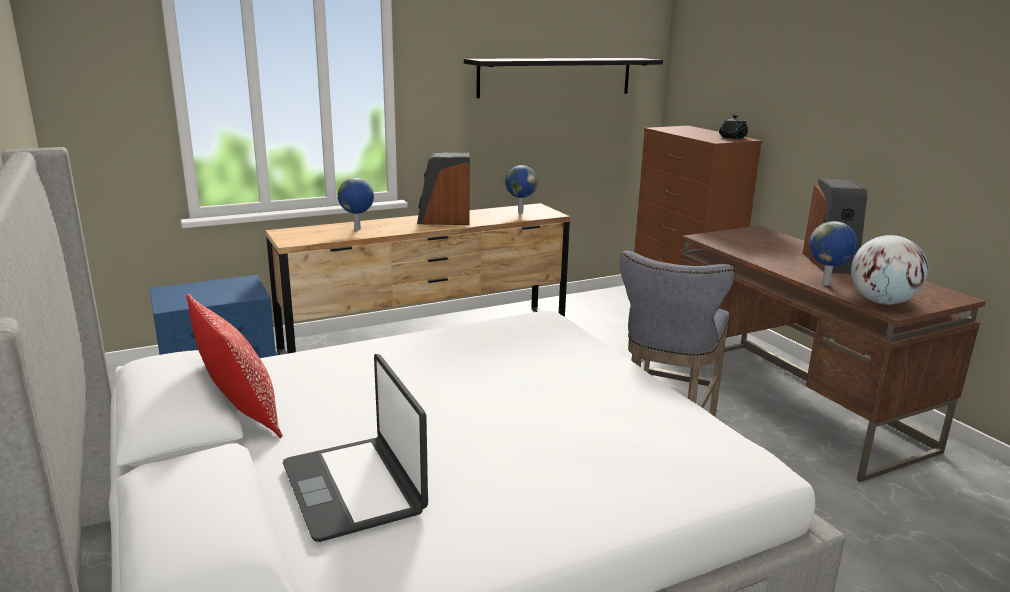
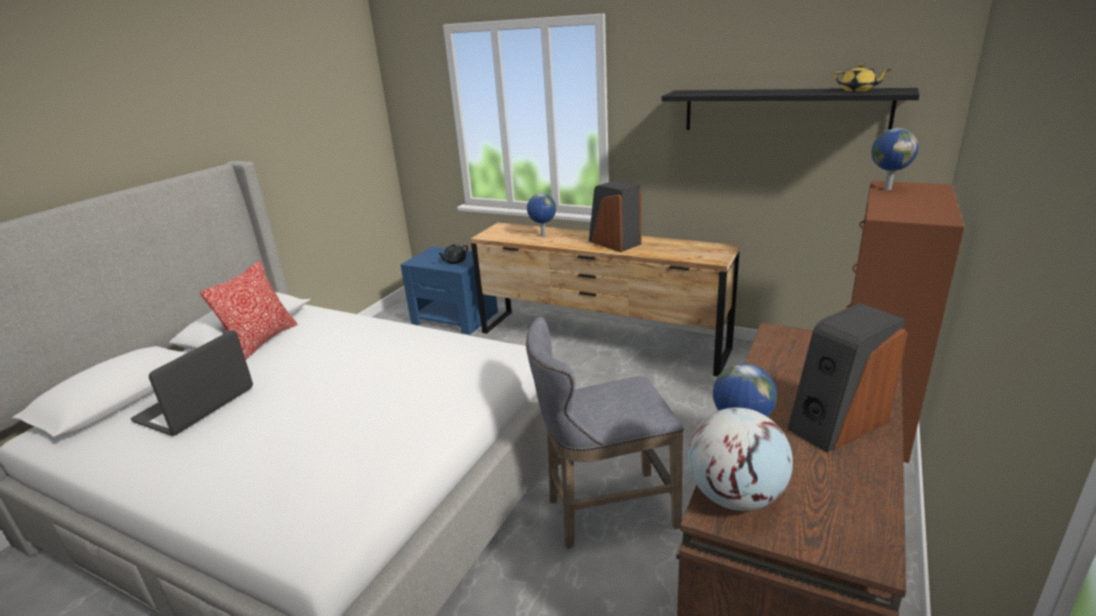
camera: 55 degrees right, 5 degrees up
globe [505,165,538,213] -> globe moved to [871,128,919,190]
black teapot [719,115,748,139] -> black teapot moved to [438,244,468,264]
none -> yellow teapot [834,64,891,92]

